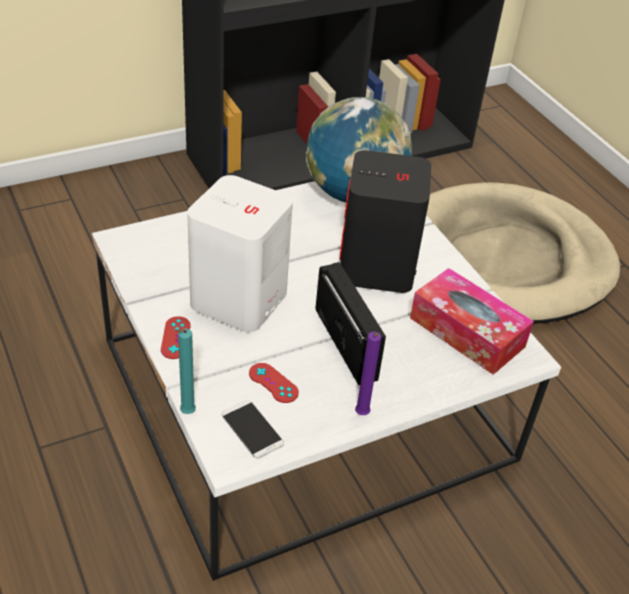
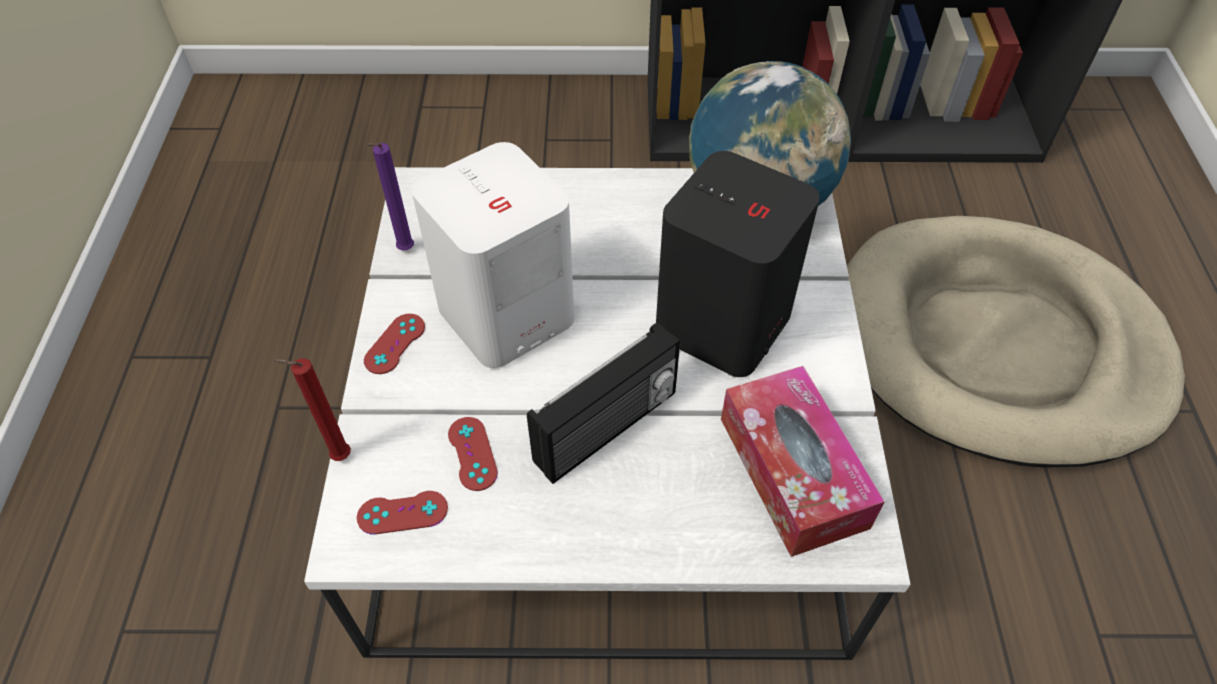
camera: 30 degrees right, 10 degrees up
turquoise candle [174,329,196,414] -> red candle [274,358,351,461]
phone [222,400,284,458] -> red game controller [357,491,448,534]
radio [315,262,386,385] -> radio turned 45 degrees clockwise [527,322,680,484]
purple candle [355,331,381,415] -> purple candle moved to [365,143,414,251]

